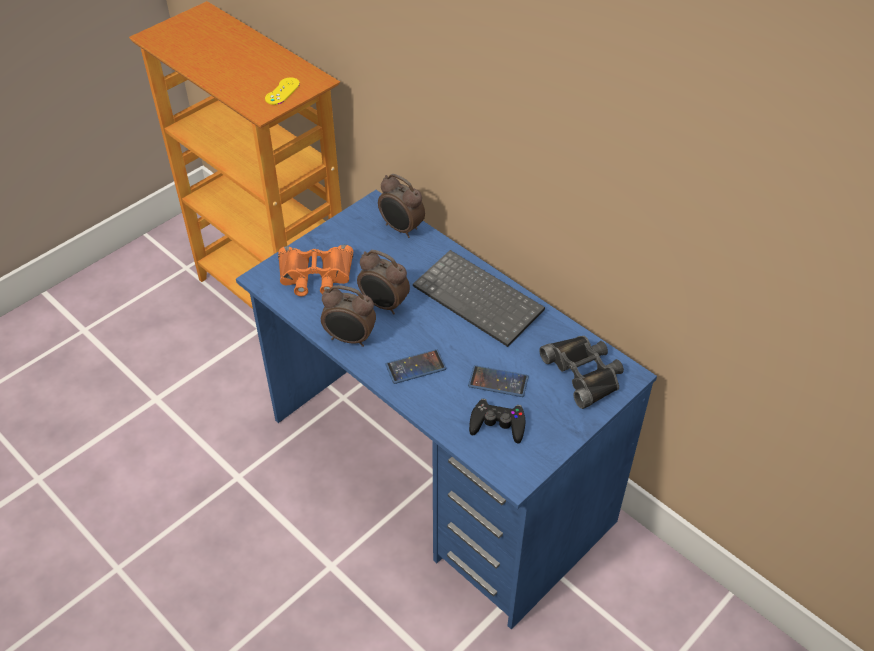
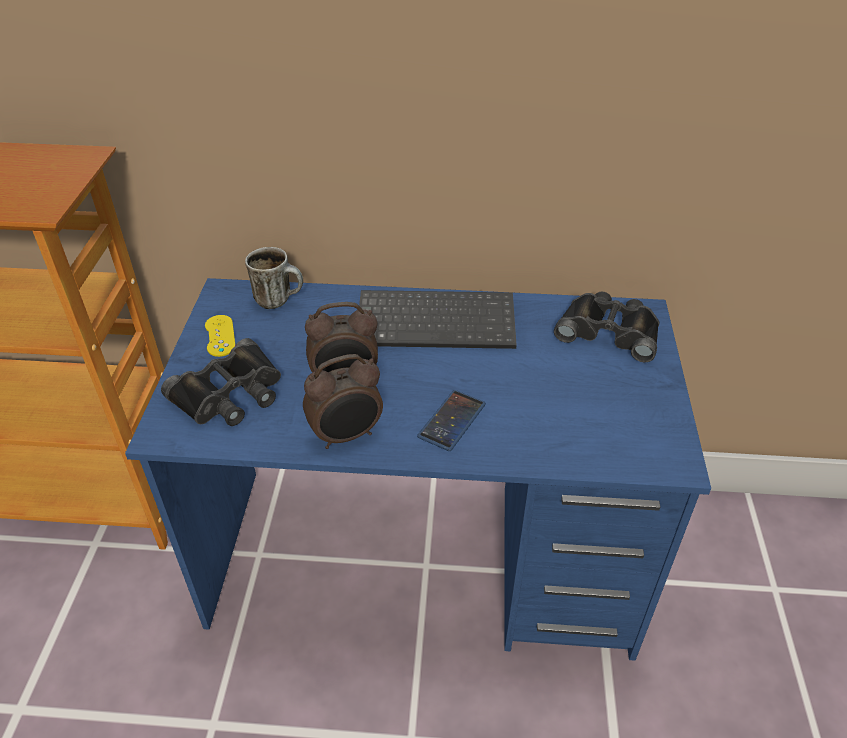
camera: 40 degrees left, 5 degrees down
yellow game controller [265,78,300,105] -> yellow game controller moved to [205,315,235,357]
orange binoculars [278,245,353,296] -> black binoculars [161,338,281,426]
alarm clock [378,174,425,238] -> mug [245,247,303,309]
phone [468,365,529,397] -> none
black game controller [469,399,526,444] -> none

